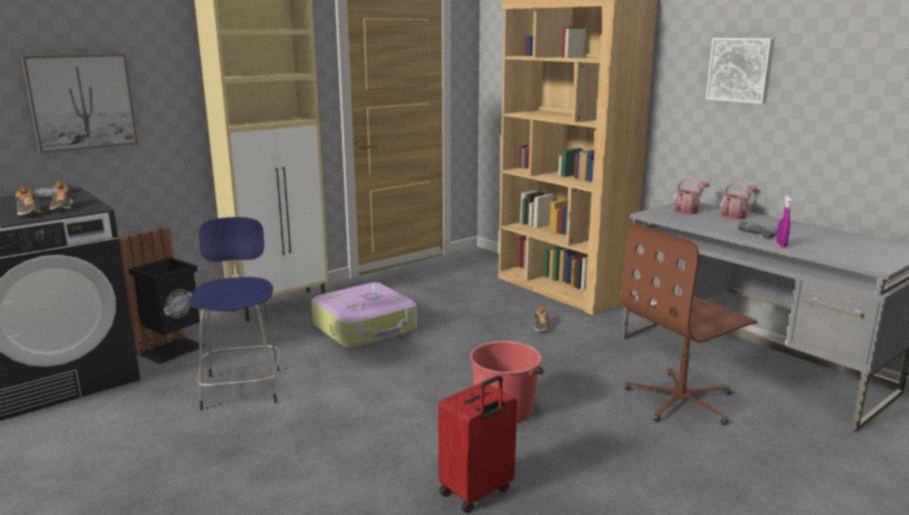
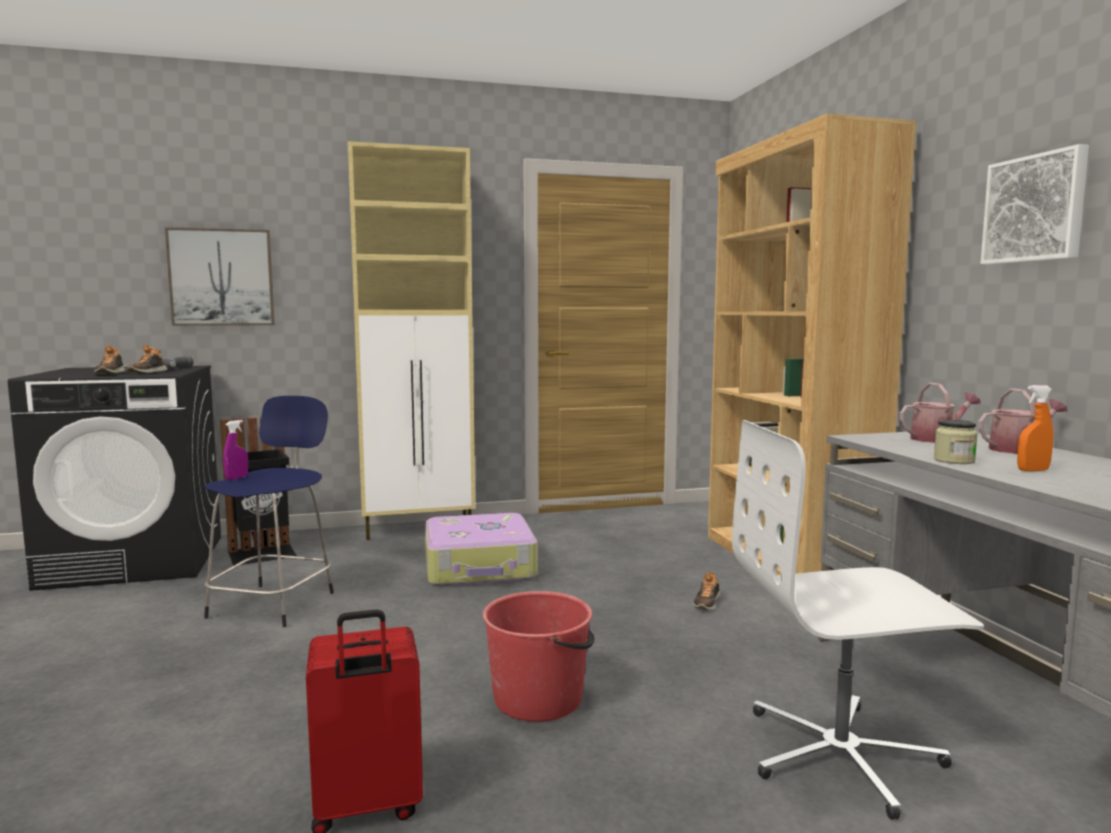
camera: 25 degrees right, 10 degrees down
brown office chair [621,223,758,425] -> white office chair [732,420,983,820]
power drill [738,221,778,239] -> orange spray bottle [1017,385,1053,471]
purple spray bottle [776,195,792,247] -> purple spray bottle moved to [223,420,248,480]
none -> jar [934,420,978,464]

